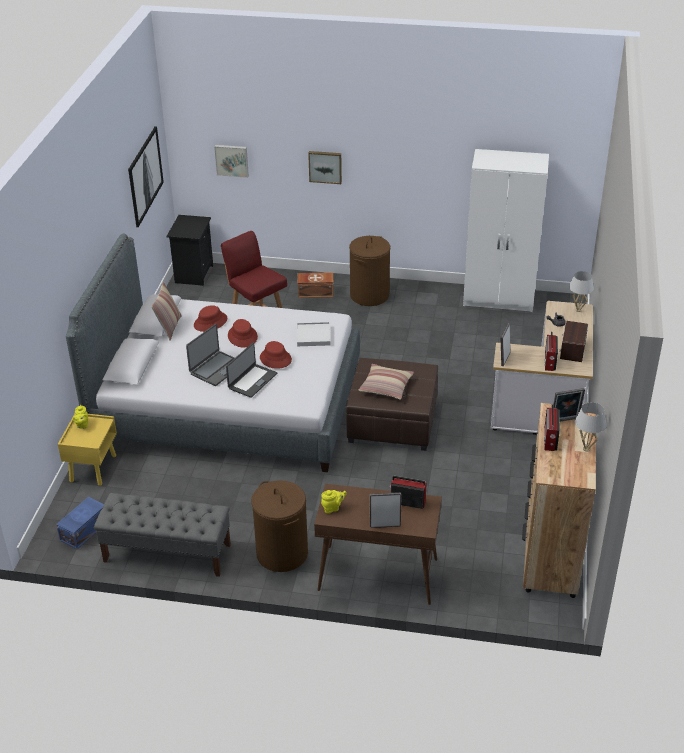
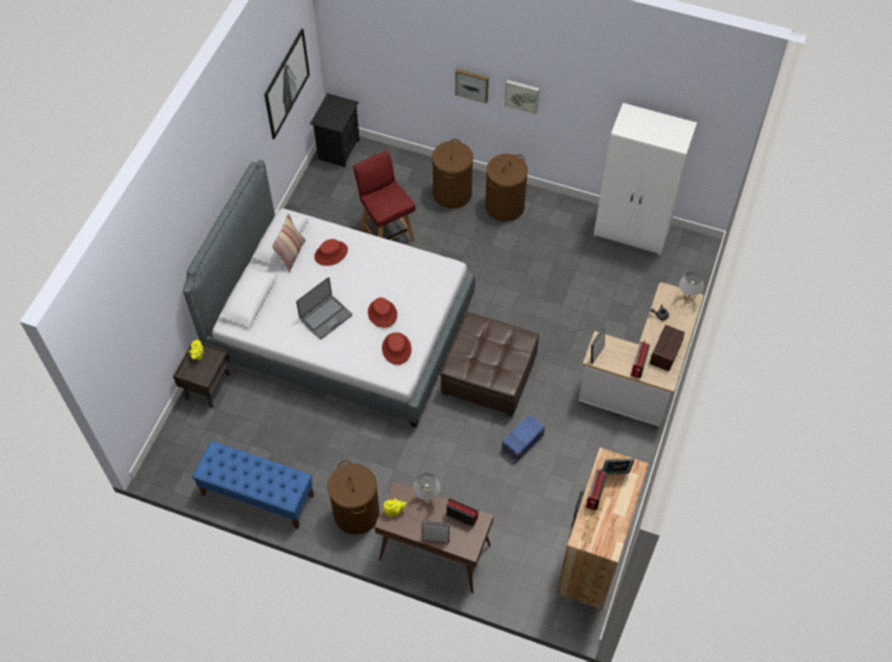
camera: 10 degrees right, 20 degrees up
blue storage box [56,497,104,549] -> blue storage box moved to [502,414,545,462]
yellow nightstand [58,414,117,486] -> brown nightstand [173,339,230,408]
grey bench [94,493,231,577] -> blue bench [192,441,314,529]
picture [214,145,249,178] -> picture moved to [505,80,540,114]
laptop [226,343,277,398] -> none
red hat [228,319,258,348] -> red hat moved to [382,332,411,365]
brown storage box [297,272,334,298] -> brown laundry basket [432,139,473,208]
white tray [297,322,330,346] -> none
pillow [359,364,414,400] -> none
white table lamp [575,402,607,452] -> white table lamp moved to [413,473,440,503]

